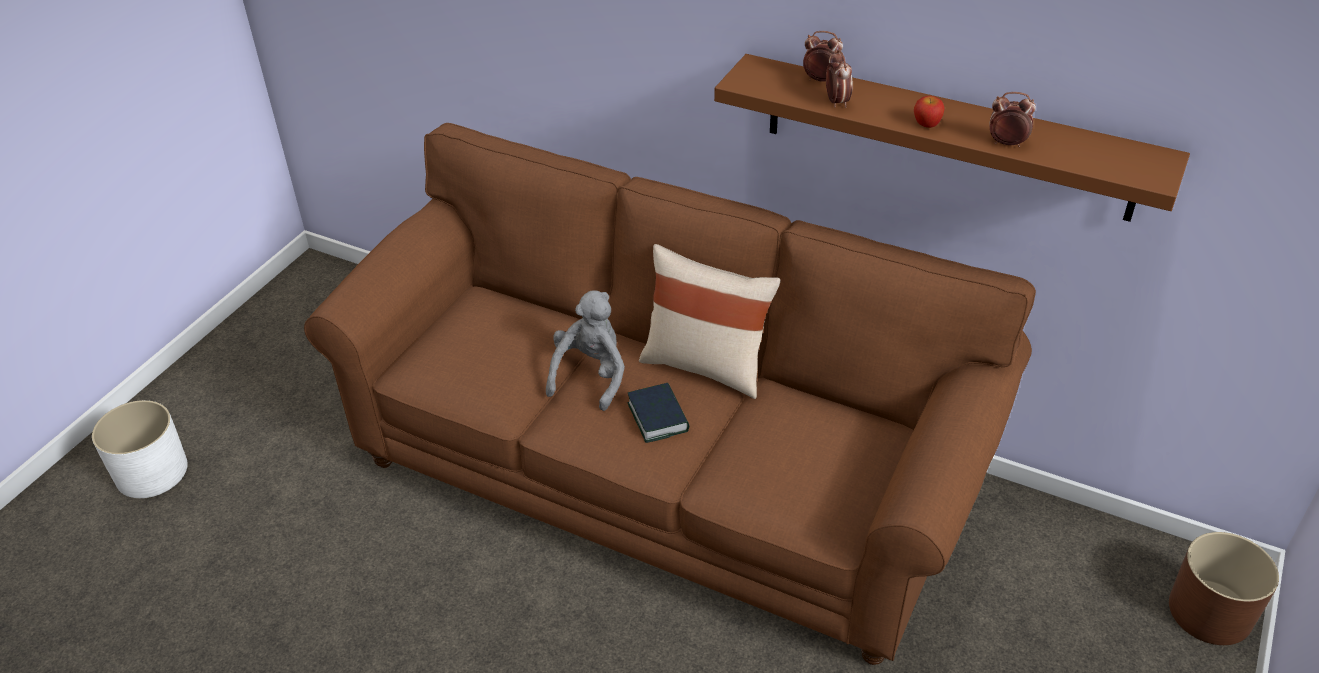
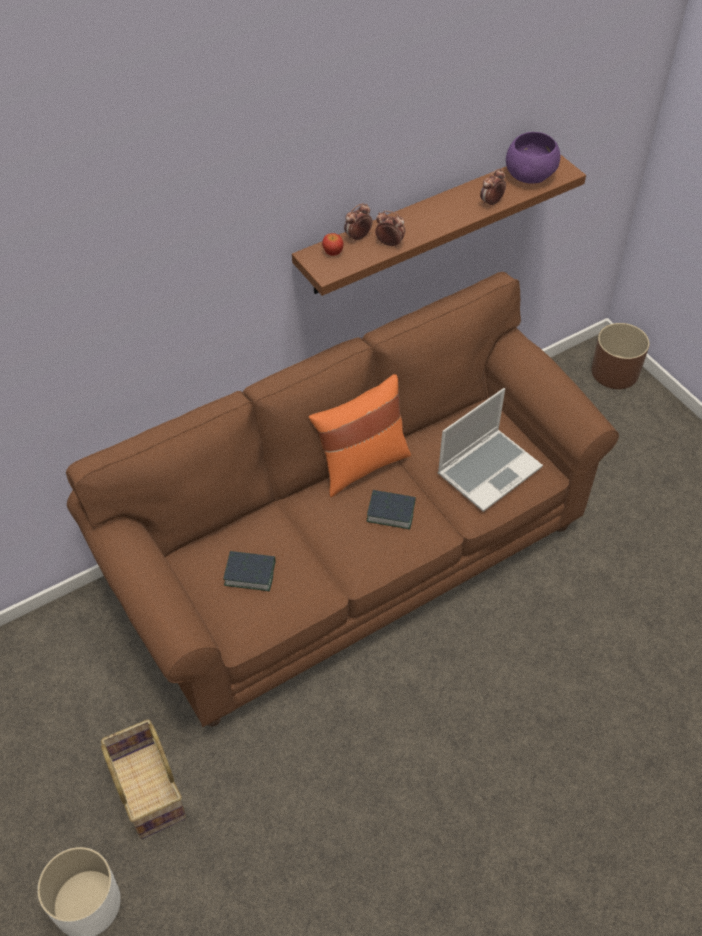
camera: 60 degrees left, 10 degrees up
grey plush toy [546,290,625,411] -> none
beige pillow [639,244,780,399] -> orange pillow [309,374,411,497]
apple [914,96,945,128] -> apple moved to [322,233,344,256]
none -> basket [101,719,186,839]
none -> book [223,551,275,591]
none -> laptop [438,388,543,512]
none -> purple bowl [506,132,560,184]

